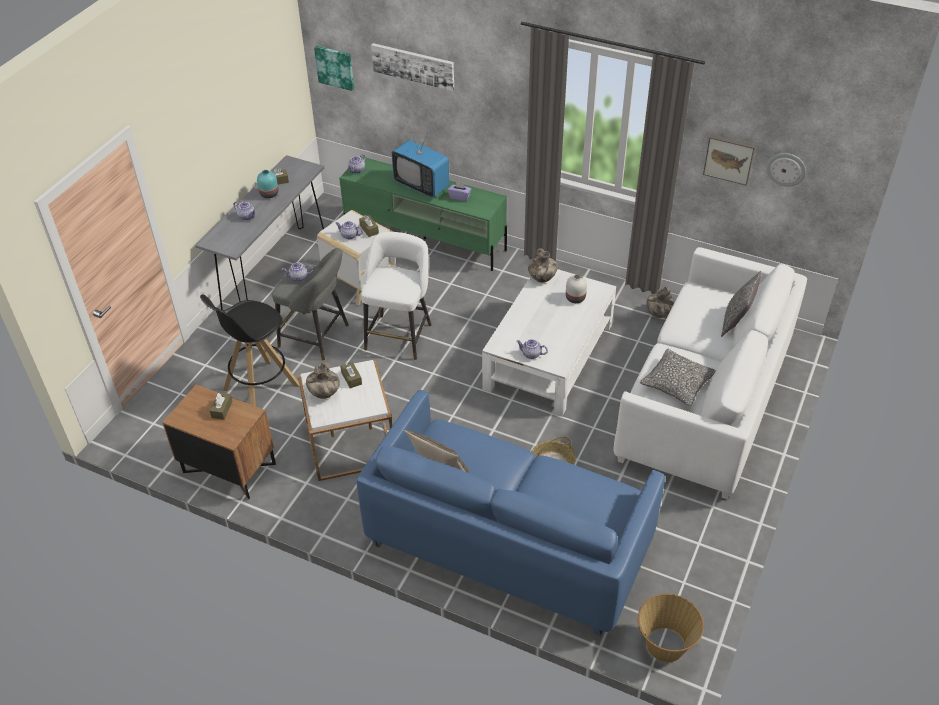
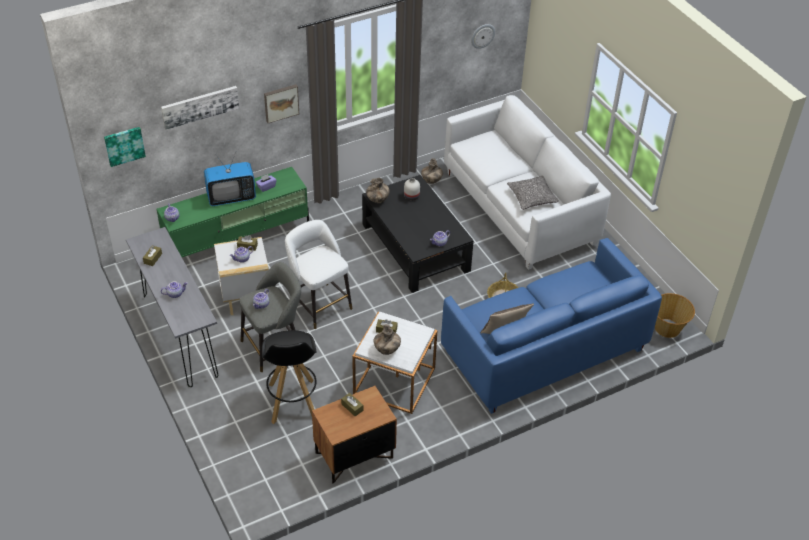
camera: 55 degrees left, 0 degrees up
turquoise vase [257,170,278,198] -> none
white coffee table [482,269,616,416] -> black coffee table [362,175,474,293]
picture [703,135,756,185] -> picture moved to [264,84,299,123]
pillow [721,271,761,337] -> none

